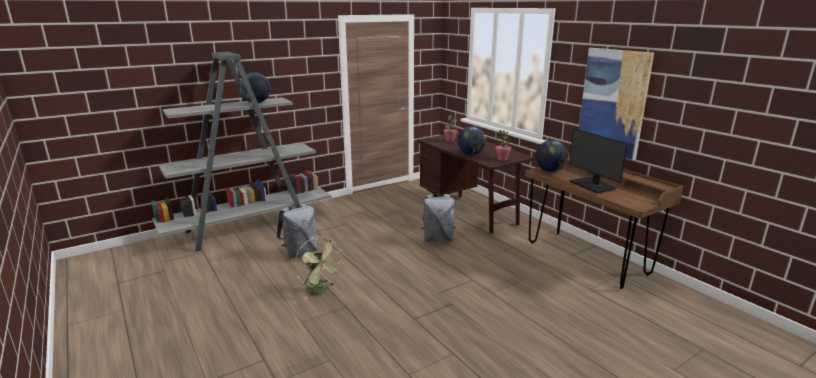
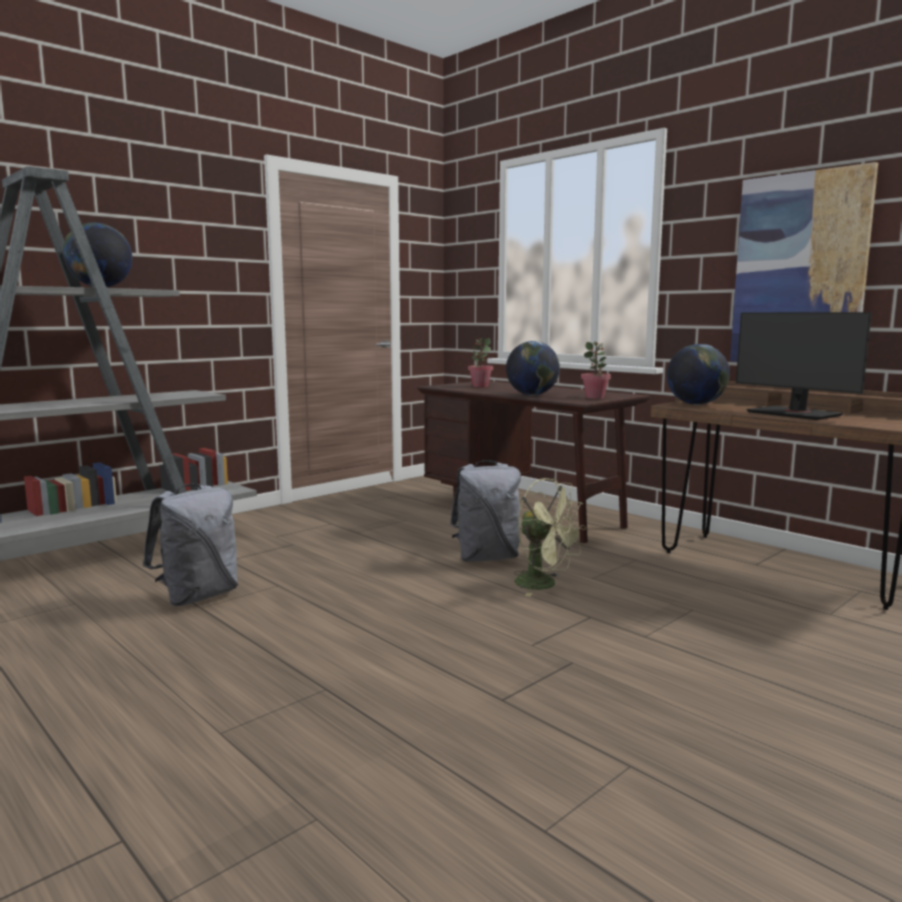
camera: 10 degrees left, 10 degrees down
green fan [295,237,344,300] -> green fan moved to [514,478,586,596]

